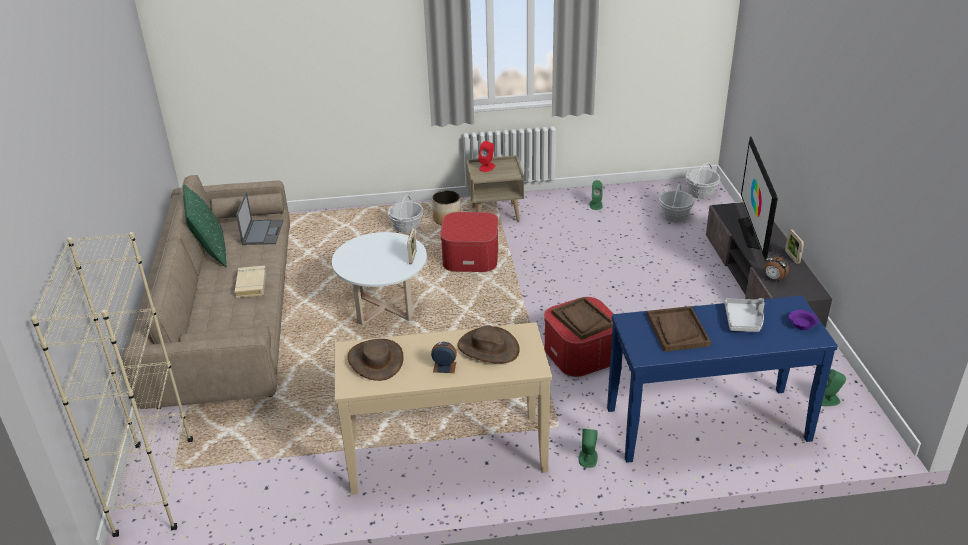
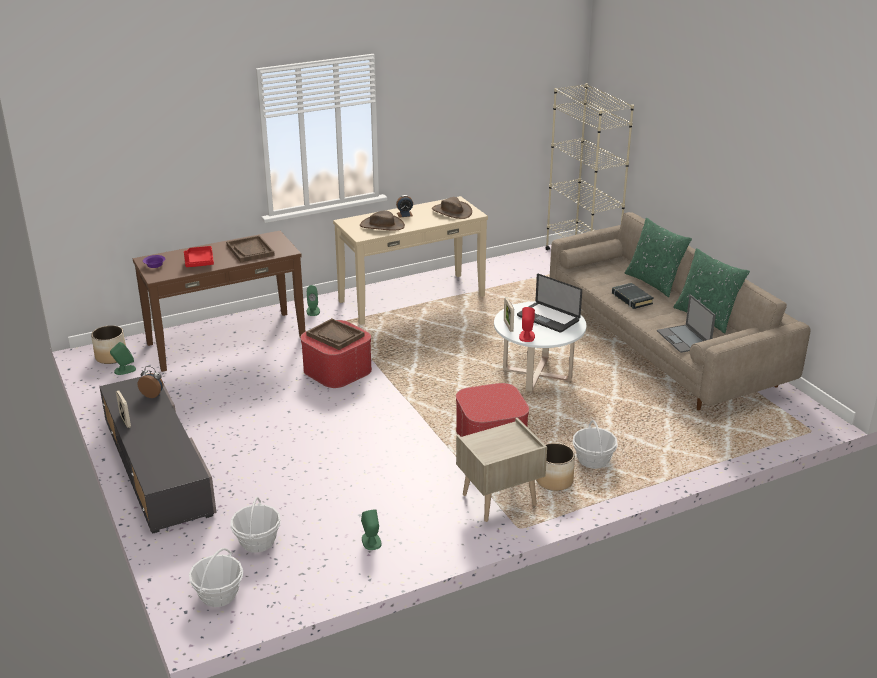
camera: 160 degrees right, 5 degrees down
beige book [235,266,266,298] -> black book [612,283,654,309]
red speaker [478,141,495,172] -> red speaker moved to [519,307,535,342]
blue console table [607,295,838,463] -> brown console table [133,231,306,372]
grey tray [724,298,765,332] -> red tray [184,246,214,267]
television [738,137,778,261] -> none
none -> planter [91,325,126,364]
none -> laptop [517,274,582,333]
none -> green pillow [625,218,692,297]

